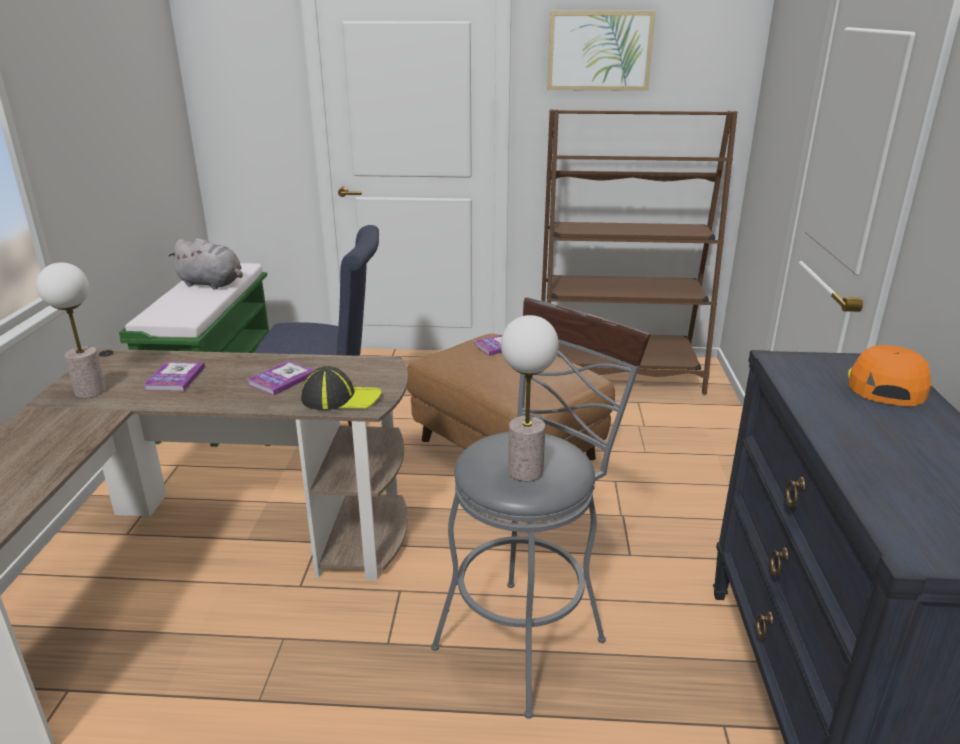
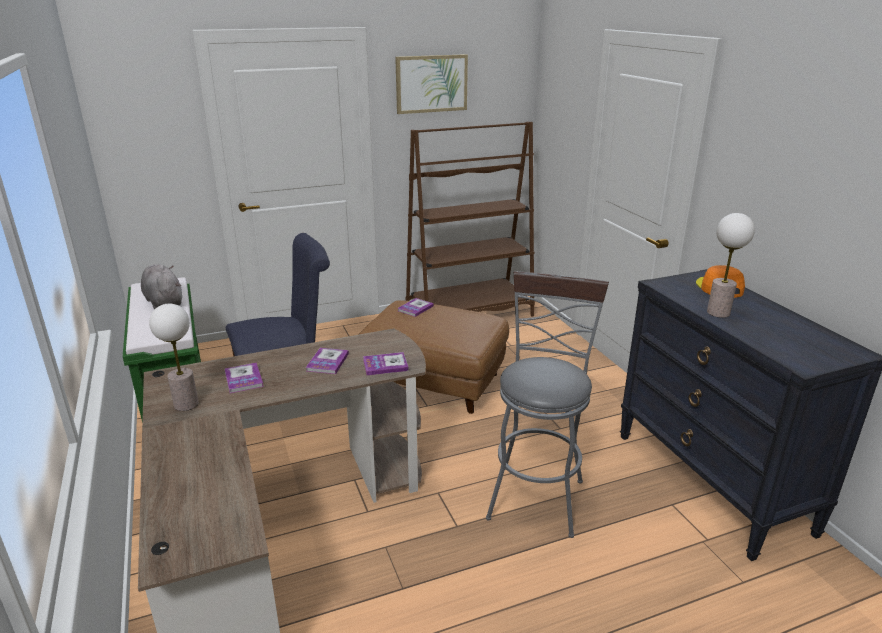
camera: 25 degrees left, 0 degrees up
grey plush toy [168,238,243,289] -> grey plush toy turned 120 degrees counterclockwise [141,264,182,309]
cap [301,366,382,410] -> book [363,352,409,375]
table lamp [501,315,559,481] -> table lamp moved to [707,213,755,318]

